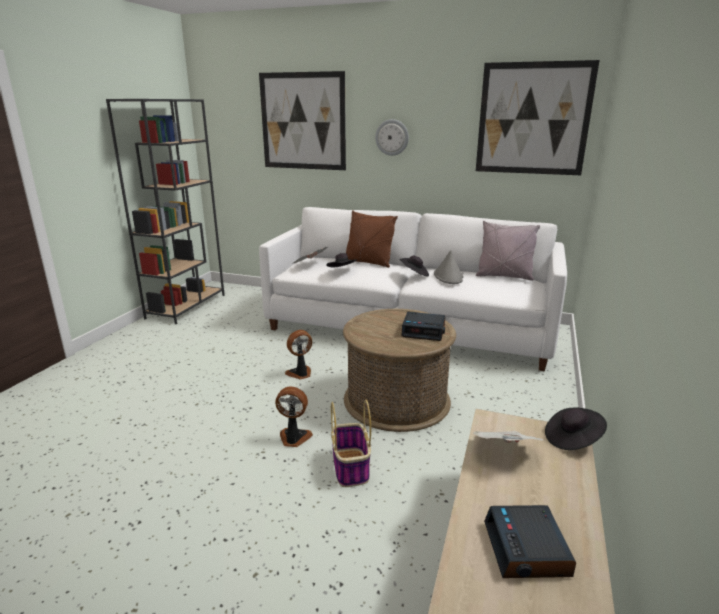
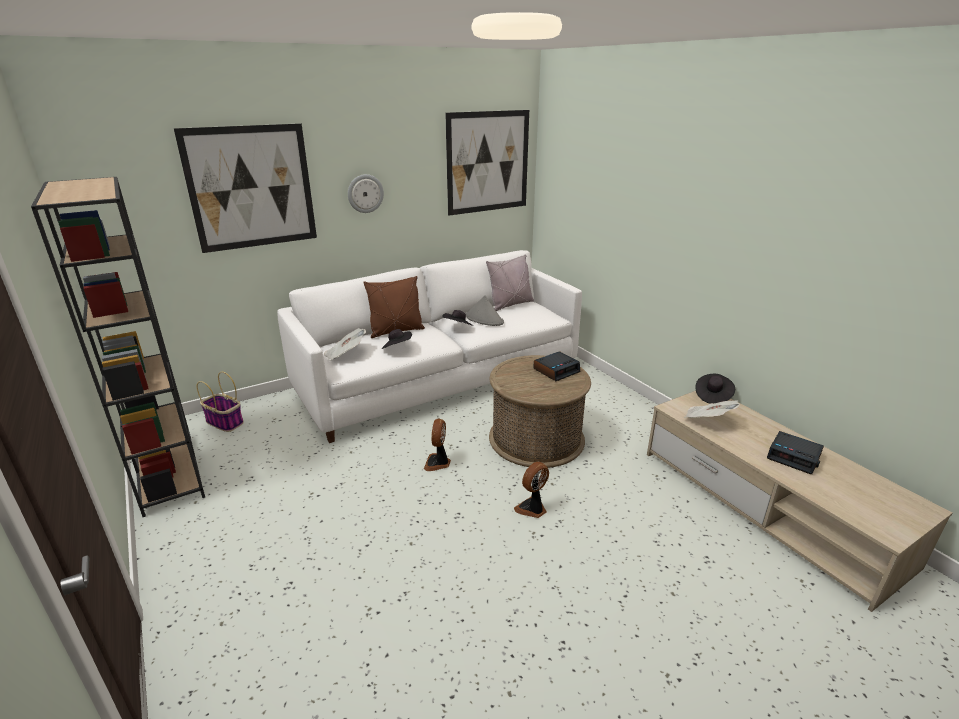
camera: 50 degrees left, 5 degrees up
basket [331,400,371,487] -> basket moved to [197,372,244,432]

